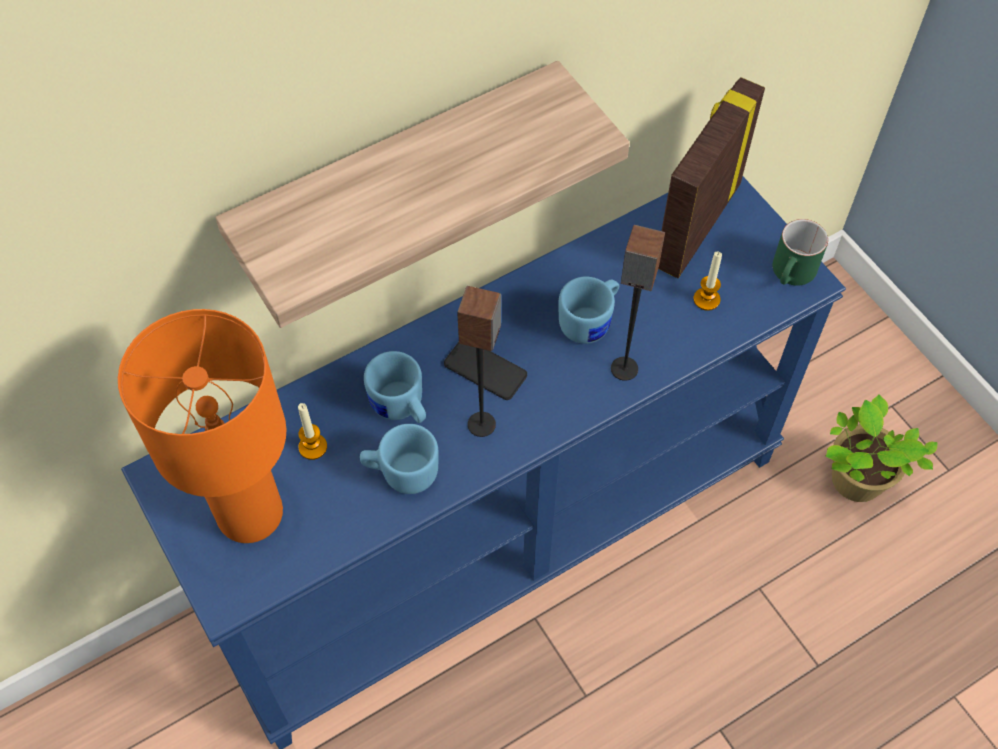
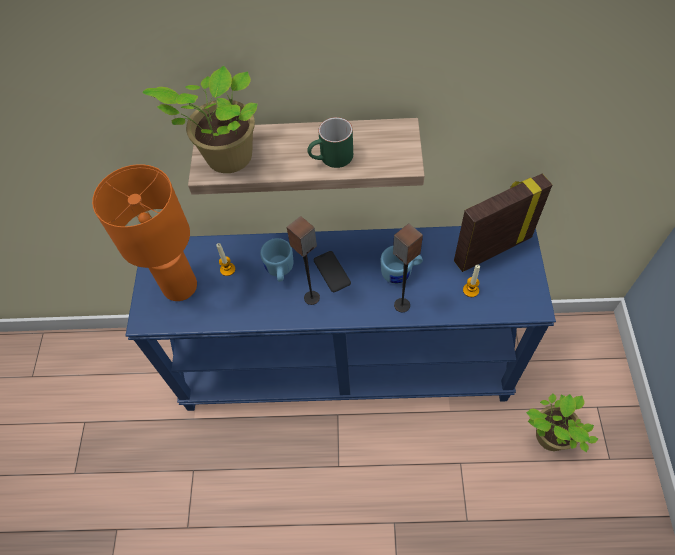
camera: 35 degrees right, 0 degrees up
blue mug [360,424,439,494] -> none
green mug [773,219,828,286] -> green mug moved to [307,117,353,168]
none -> potted plant [142,65,258,173]

